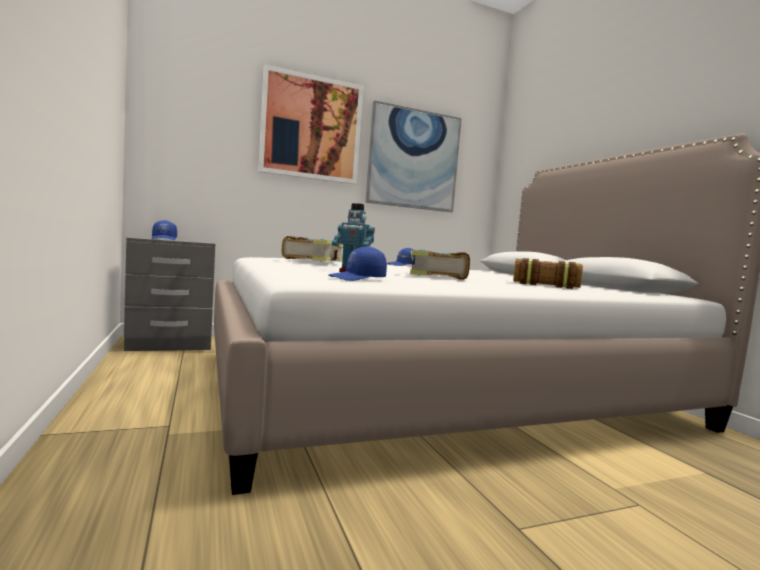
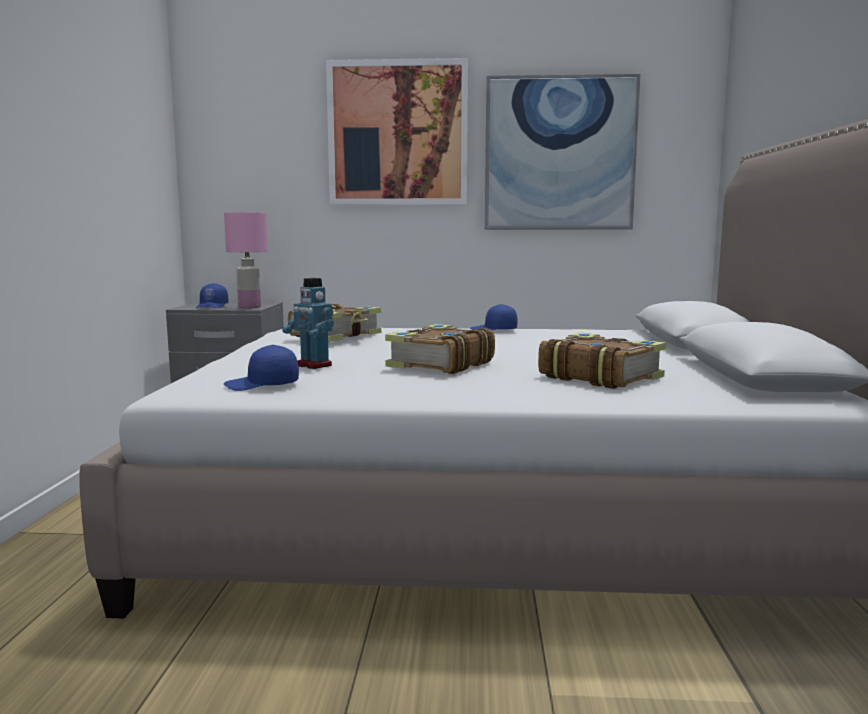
camera: 25 degrees right, 5 degrees up
none -> pink table lamp [224,212,268,308]

